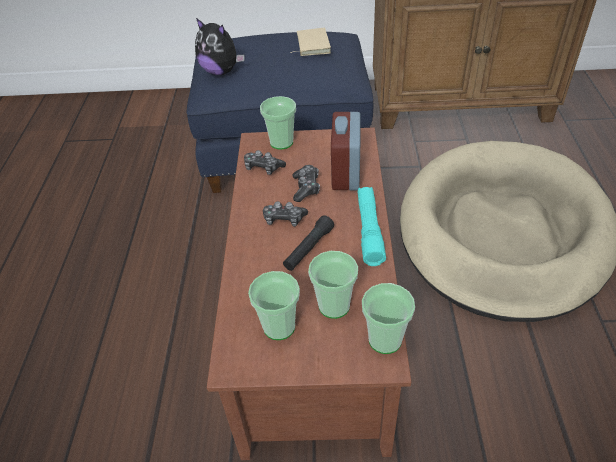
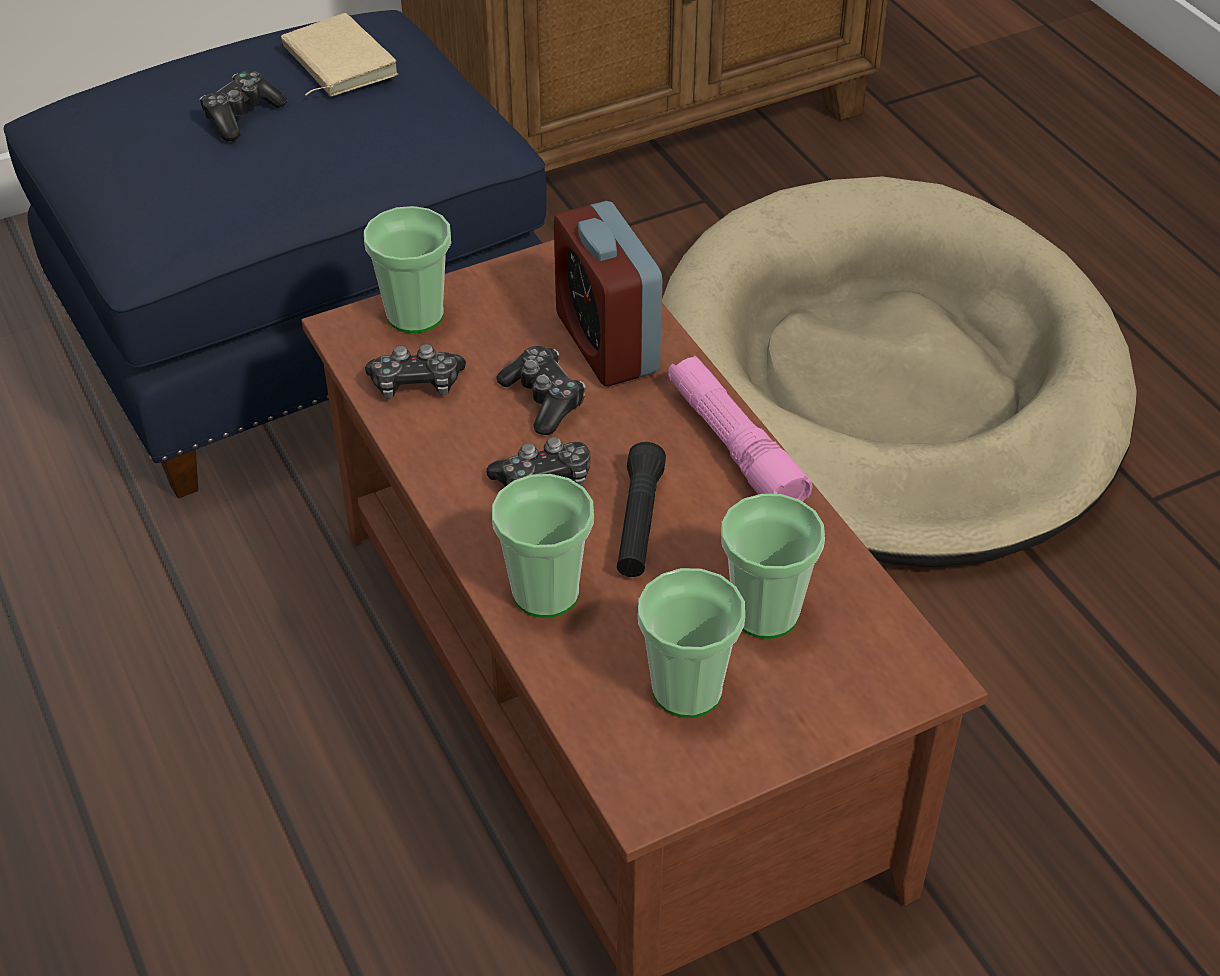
camera: 30 degrees left, 0 degrees up
plush toy [195,18,244,75] -> none
turquoise flashlight [358,187,386,266] -> pink flashlight [668,355,812,502]
cup [362,283,415,354] -> cup moved to [492,474,594,618]
none -> game controller [199,70,287,141]

